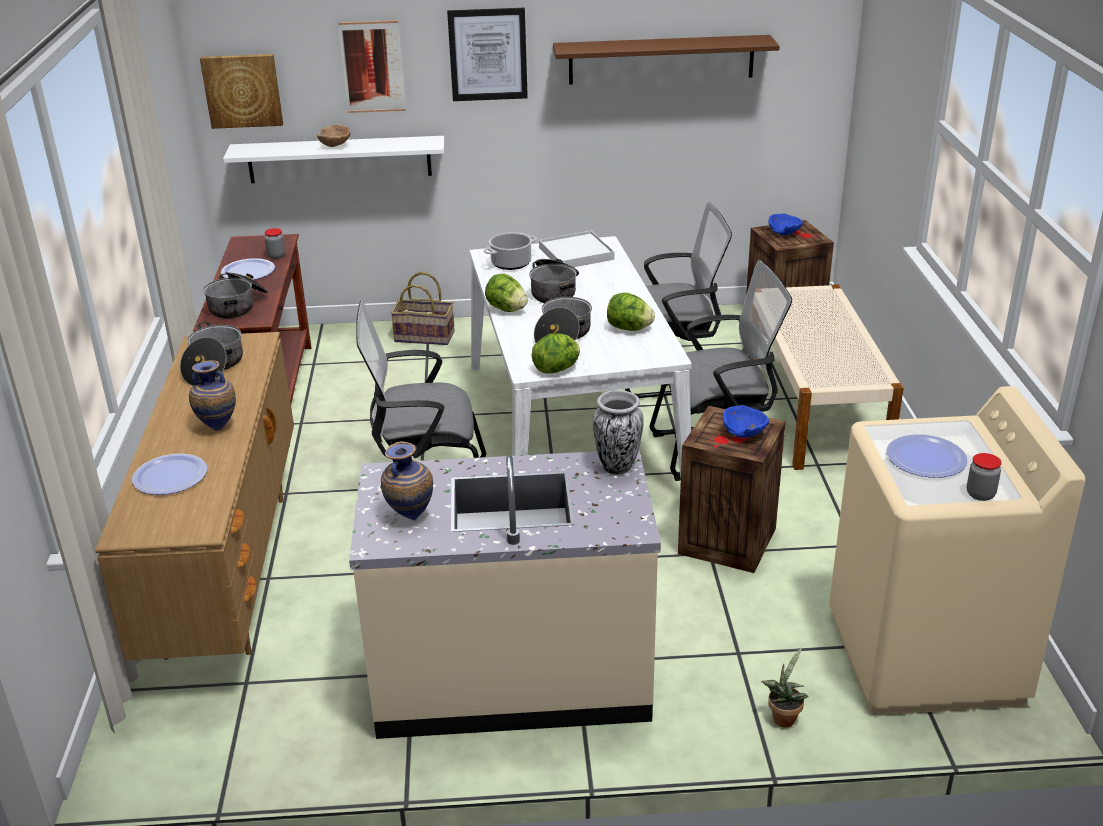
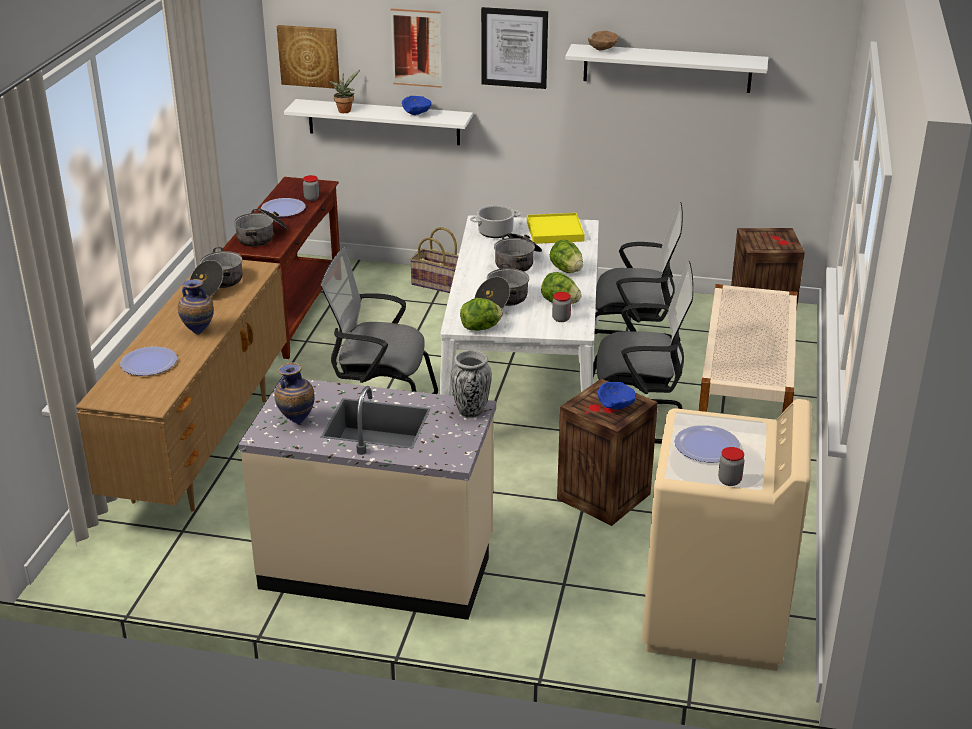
camera: 15 degrees right, 0 degrees up
brown bowl [317,125,350,147] -> brown bowl moved to [588,31,618,51]
lettuce [485,274,528,312] -> lettuce moved to [550,240,583,273]
white tray [539,231,614,267] -> yellow tray [527,213,585,244]
brown shelf [553,35,780,85] -> white shelf [565,44,768,93]
potted plant [761,647,809,727] -> potted plant moved to [329,70,360,113]
blue bowl [769,213,803,236] -> blue bowl moved to [402,96,431,115]
none -> jar [552,292,571,322]

